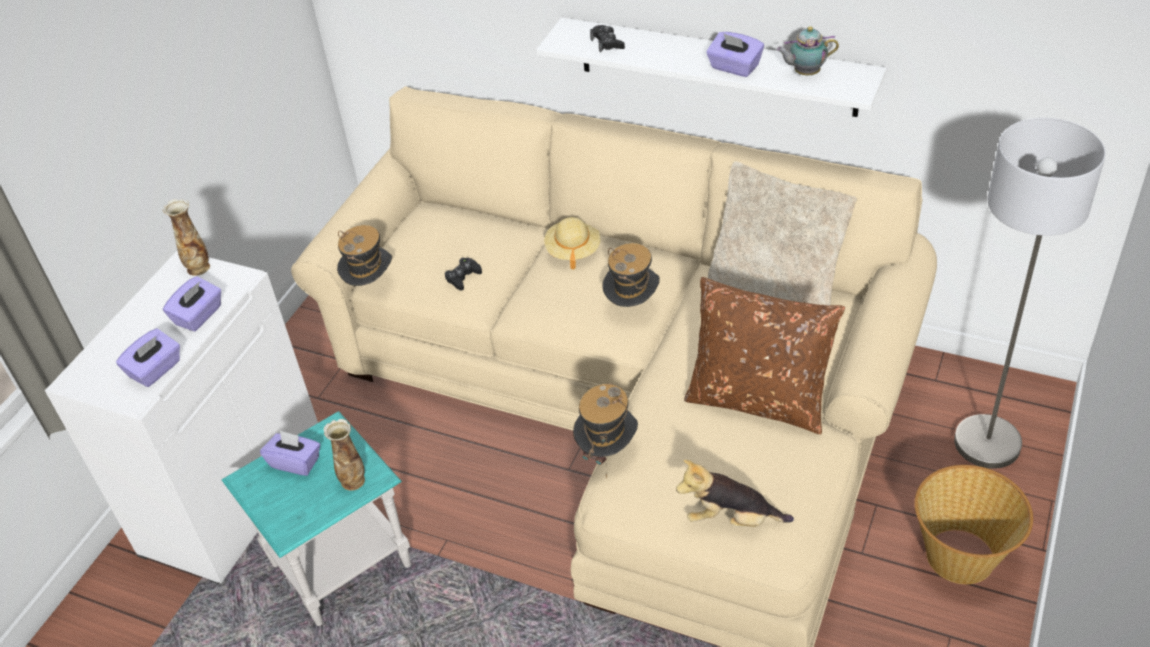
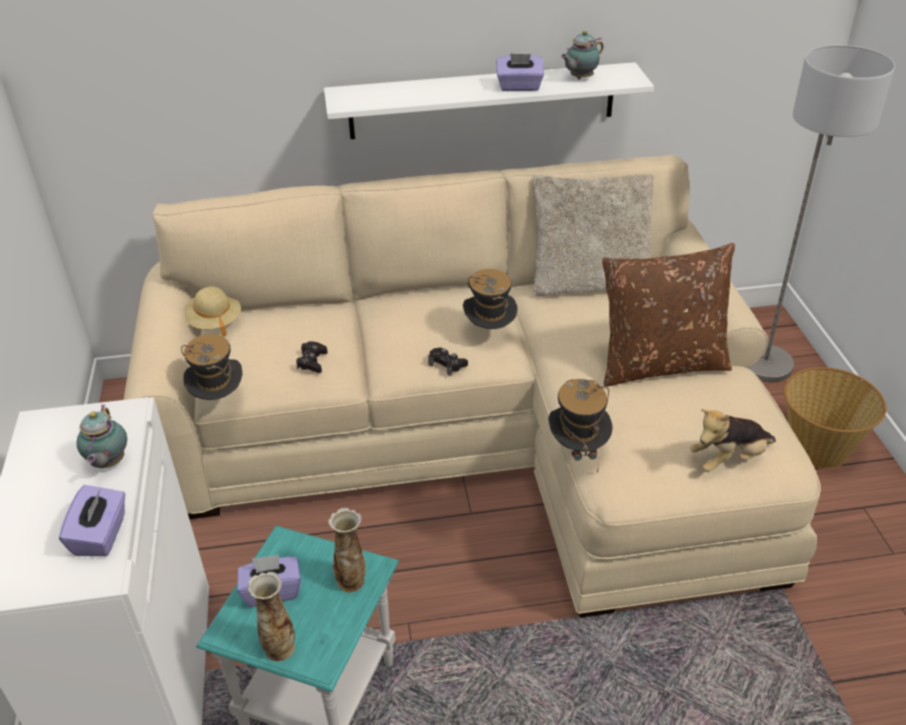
camera: 35 degrees left, 5 degrees down
vase [163,199,210,276] -> vase moved to [248,572,295,661]
purple tissue box [163,276,222,332] -> teapot [76,404,127,468]
beige hat [544,217,600,270] -> beige hat moved to [184,286,241,337]
black game controller [590,25,625,53] -> black game controller moved to [428,348,468,376]

